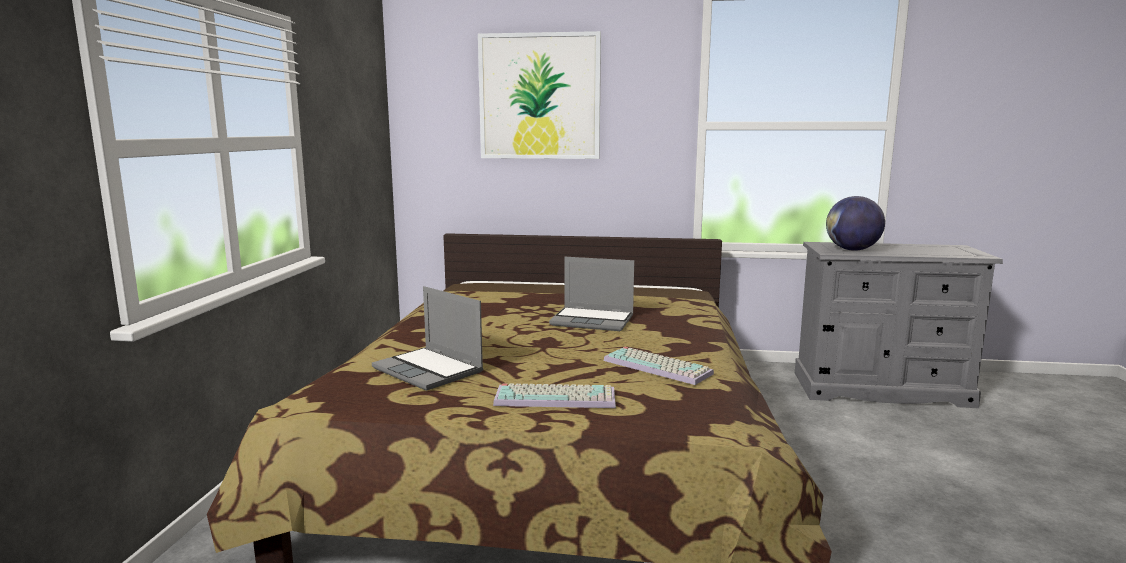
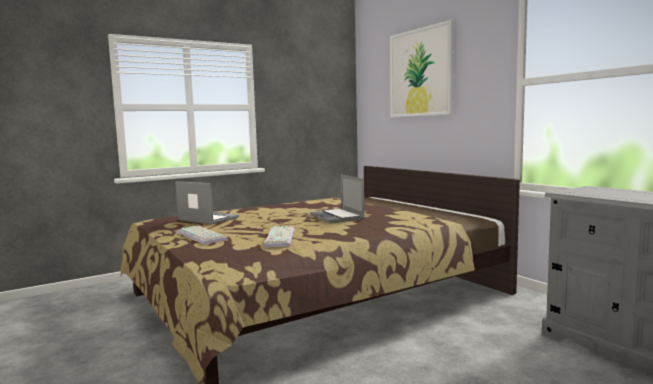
camera: 50 degrees right, 5 degrees down
laptop [372,286,483,391] -> laptop turned 120 degrees clockwise [175,181,239,224]
globe [826,196,885,251] -> none

